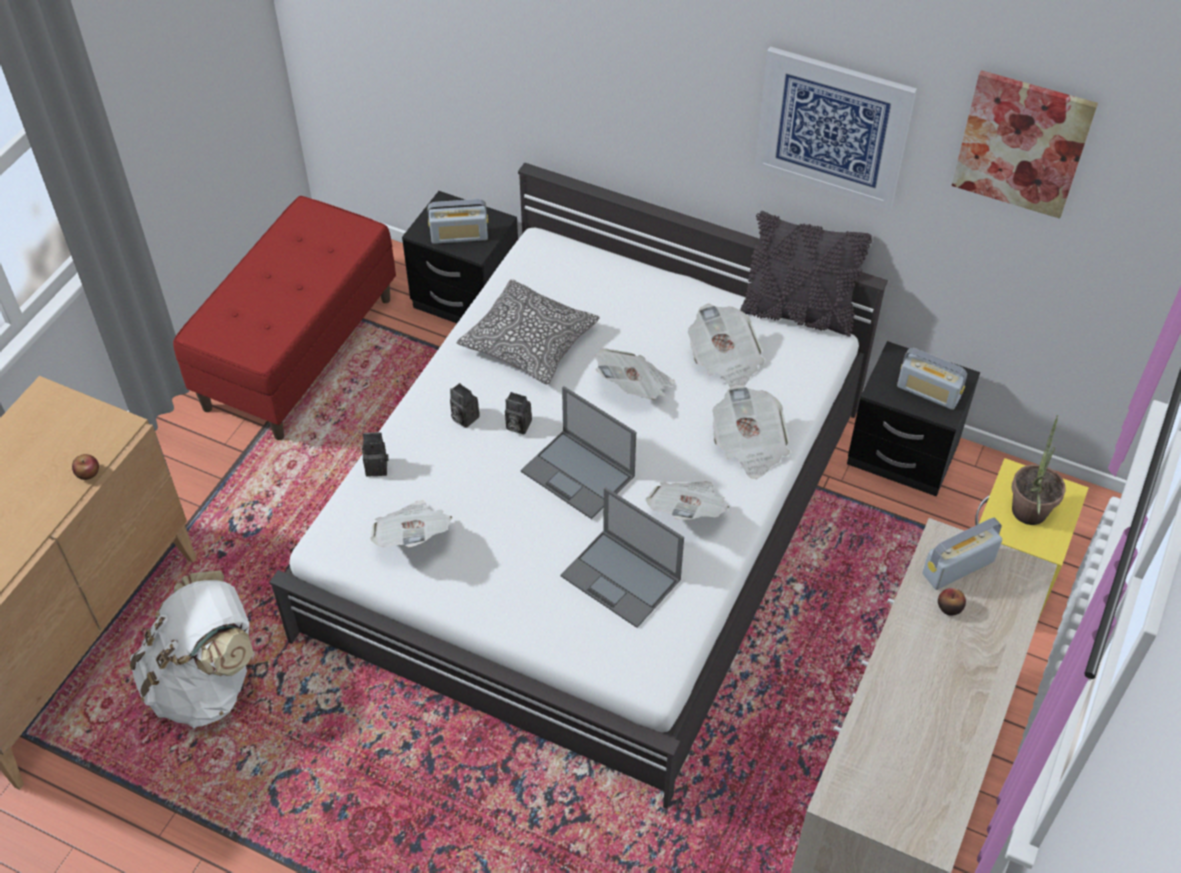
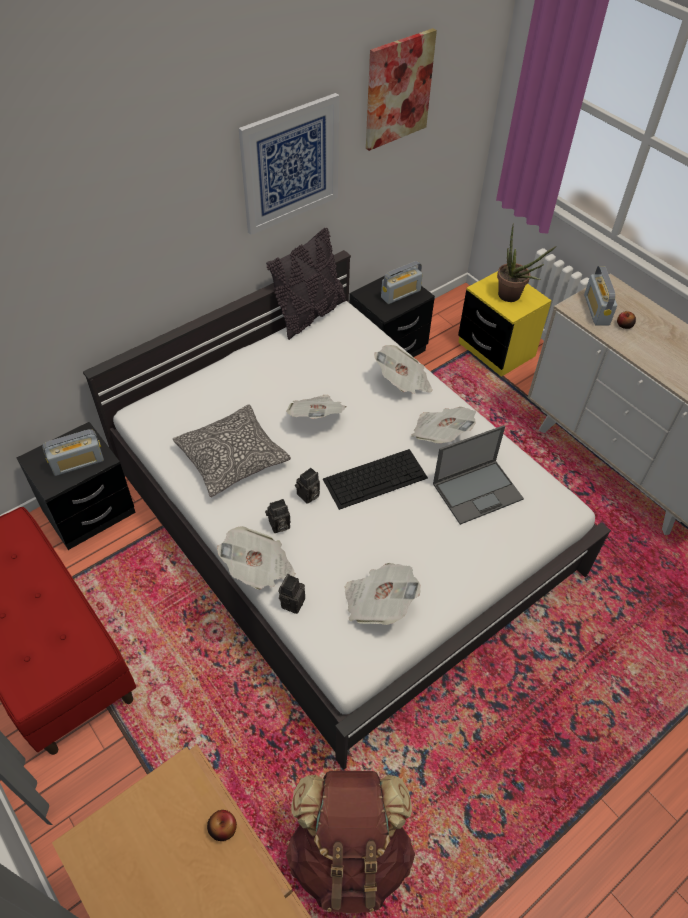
camera: 65 degrees left, 0 degrees up
white backpack [130,570,254,728] -> brown backpack [286,771,415,913]
radio [428,199,488,244] -> radio turned 45 degrees clockwise [42,429,104,476]
laptop [521,386,636,519] -> keyboard [323,449,428,510]
newspaper [688,304,765,387] -> newspaper moved to [217,526,296,589]

